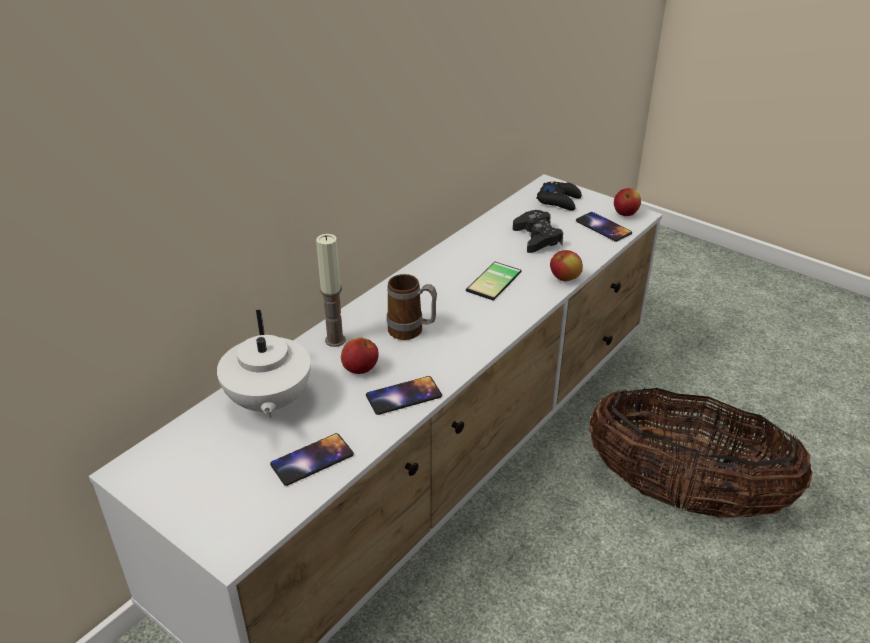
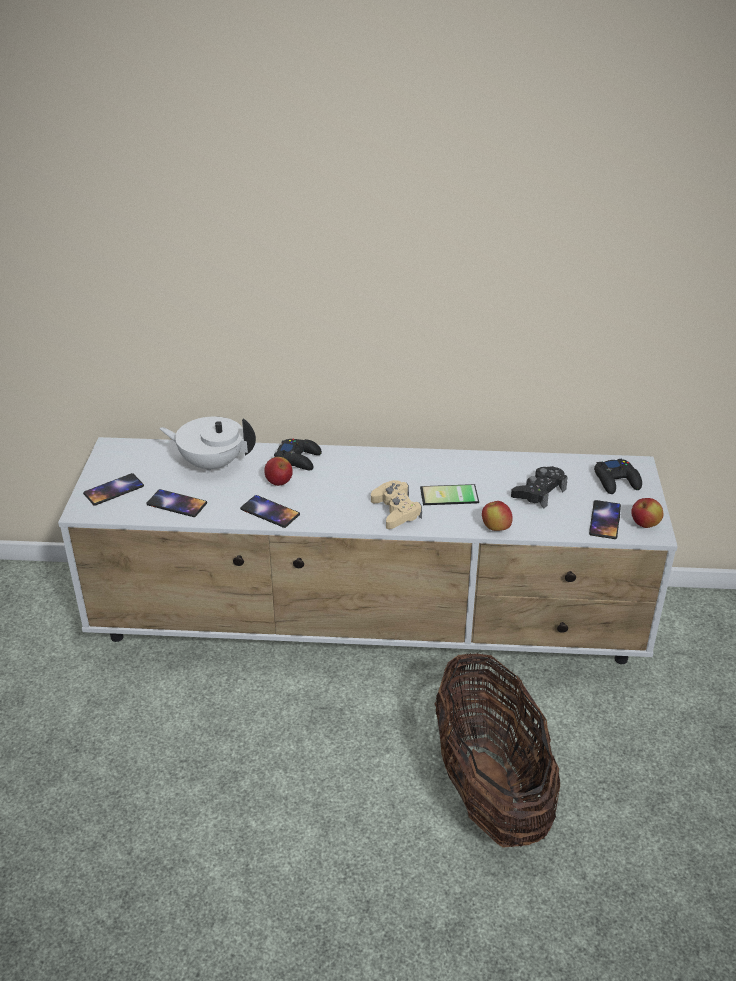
camera: 55 degrees right, 0 degrees up
white teapot [217,310,311,418] -> white teapot turned 60 degrees clockwise [159,417,256,474]
candle [316,234,346,347] -> black game controller [274,439,322,470]
mug [387,274,437,340] -> none
none -> phone [83,473,144,506]
none -> beige game controller [371,480,422,529]

